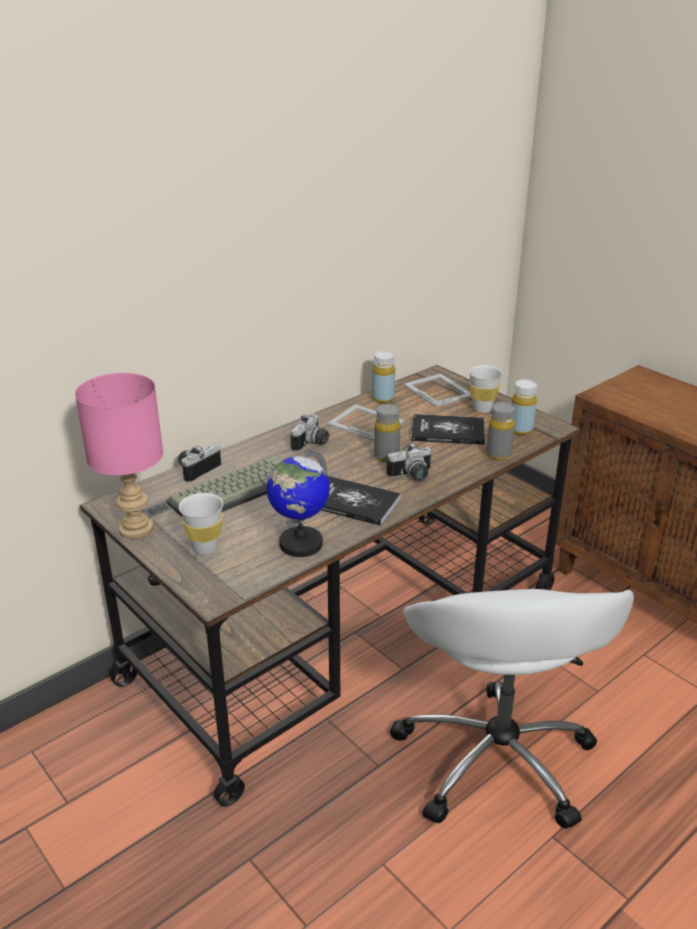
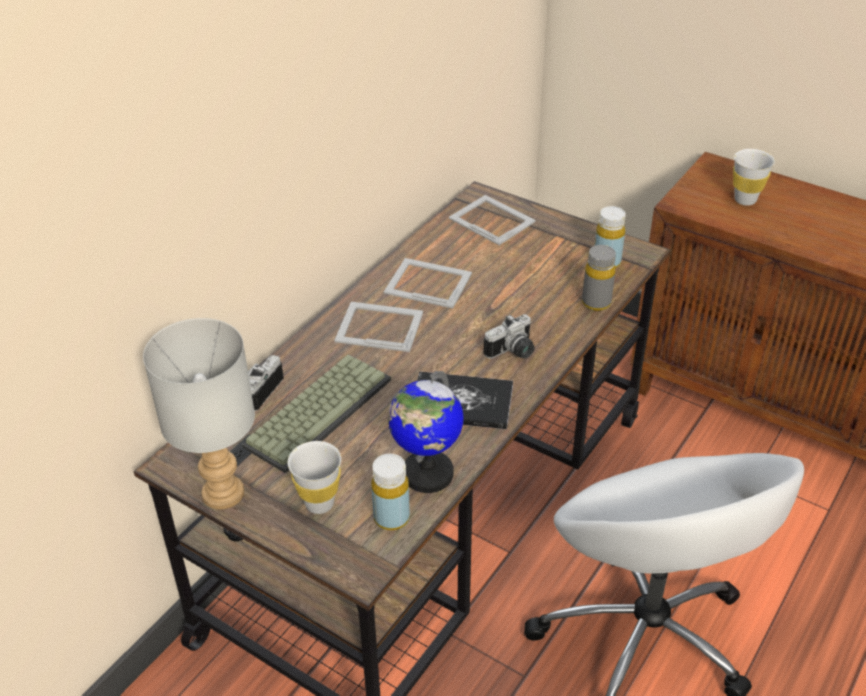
camera: 15 degrees left, 10 degrees up
pink table lamp [75,373,163,539] -> grey table lamp [143,318,255,510]
camera [290,414,329,452] -> picture frame [334,302,423,352]
yellow bottle [372,351,395,403] -> yellow bottle moved to [371,454,410,530]
grey bottle [374,404,400,463] -> none
book [411,414,485,445] -> none
white cup [469,365,503,413] -> white cup moved to [733,149,775,206]

